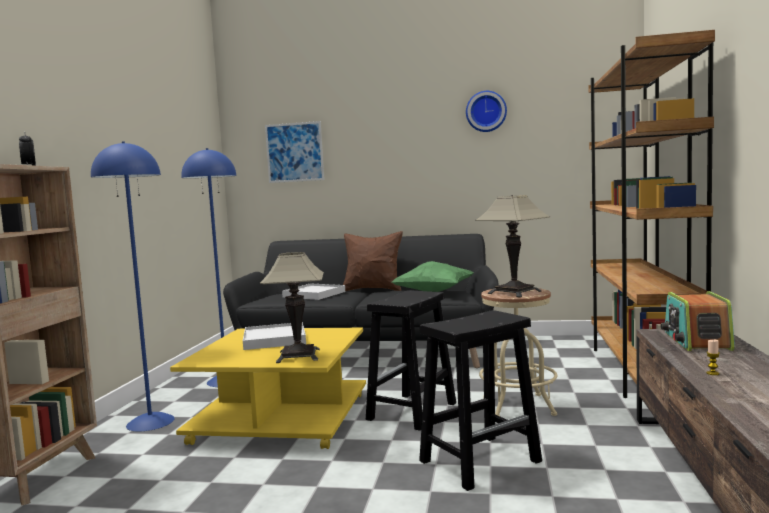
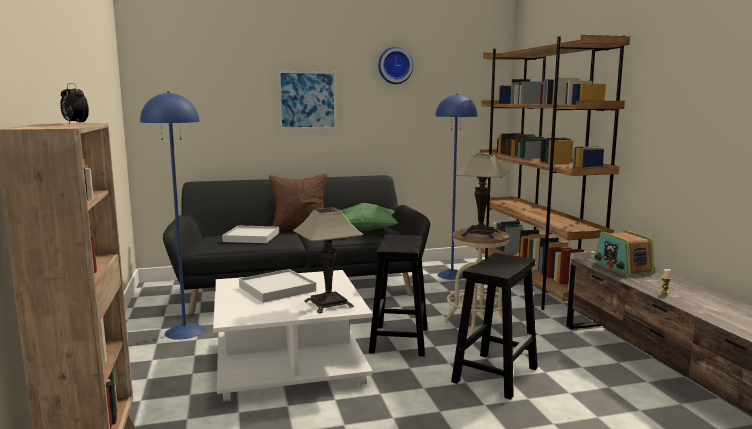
camera: 25 degrees left, 5 degrees up
blue floor lamp [91,141,175,432] -> blue floor lamp moved to [435,94,477,280]
yellow coffee table [170,328,366,449] -> white coffee table [213,270,373,402]
picture [265,121,324,183] -> picture moved to [278,71,336,129]

